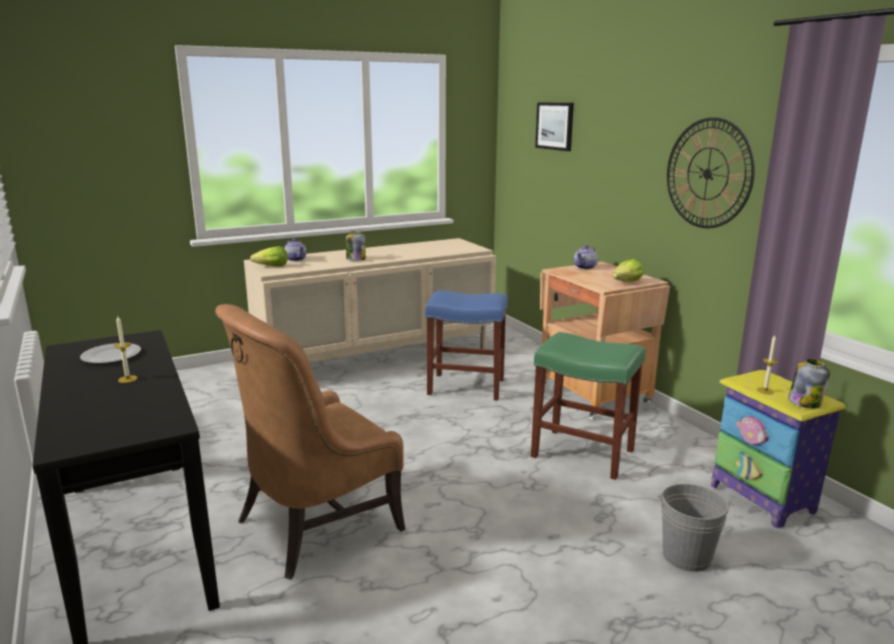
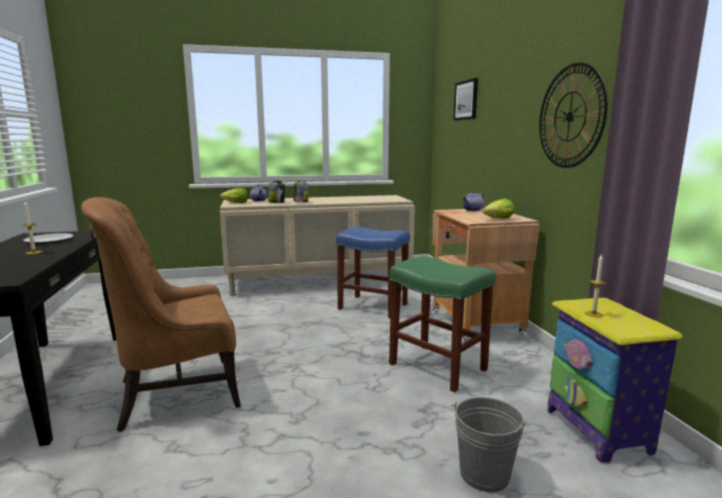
camera: 15 degrees right, 5 degrees down
jar [788,359,830,408] -> jar moved to [268,180,285,203]

